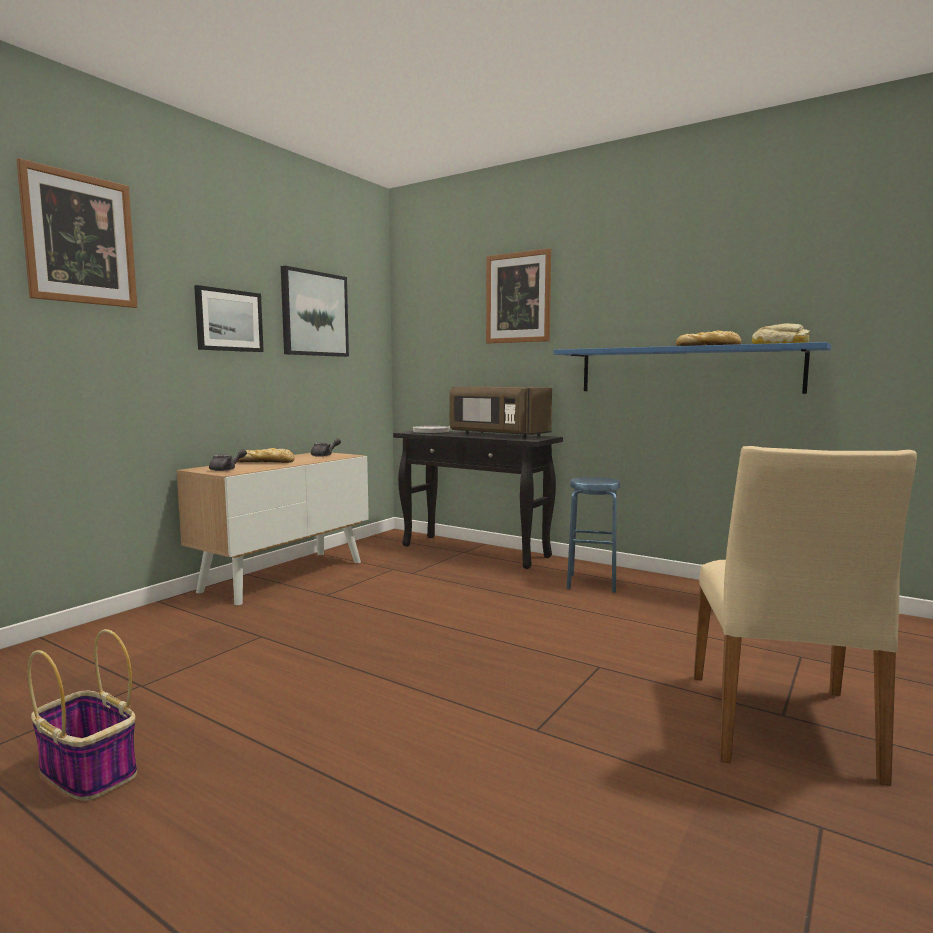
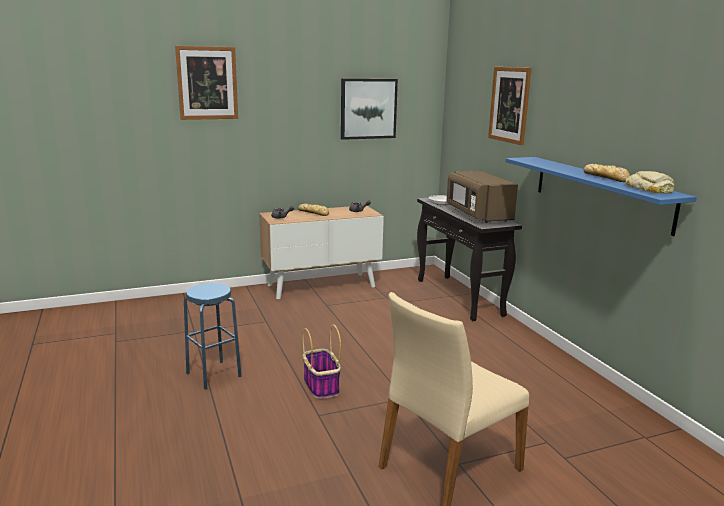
camera: 35 degrees right, 10 degrees up
basket [27,629,137,801] -> basket moved to [302,325,341,399]
picture [194,285,264,352] -> none
blue stool [567,477,620,593] -> blue stool moved to [184,283,242,389]

